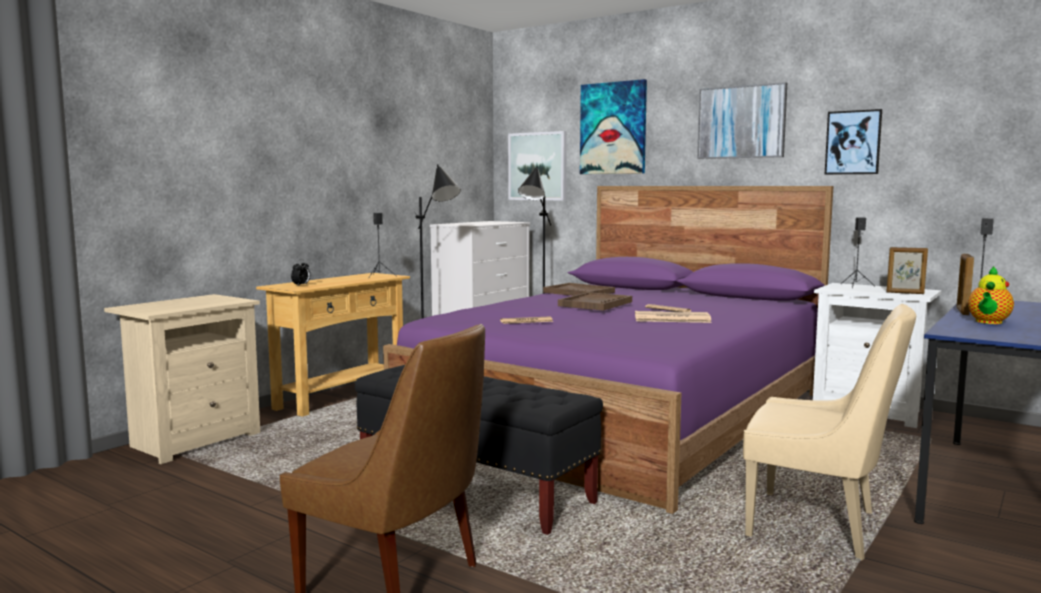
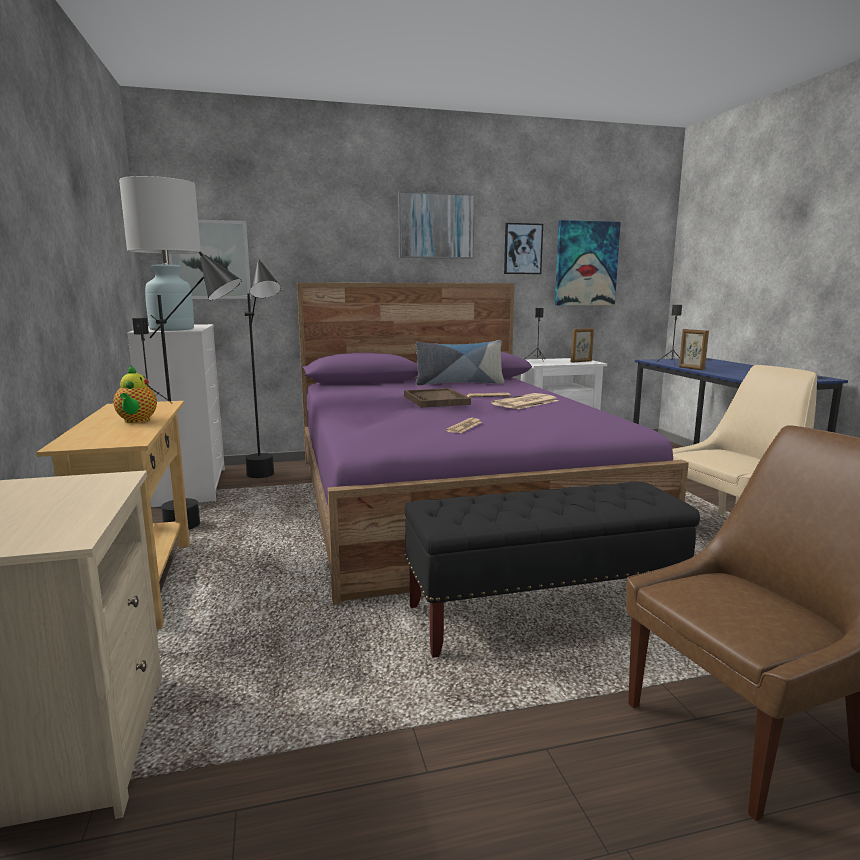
camera: 50 degrees left, 5 degrees up
alarm clock [291,259,310,285] -> none
brown tray [543,283,615,296] -> none
picture [580,79,647,174] -> picture moved to [555,220,621,306]
teapot [968,266,1014,324] -> teapot moved to [113,365,157,423]
none -> white table lamp [119,176,201,331]
none -> pillow [416,340,504,385]

